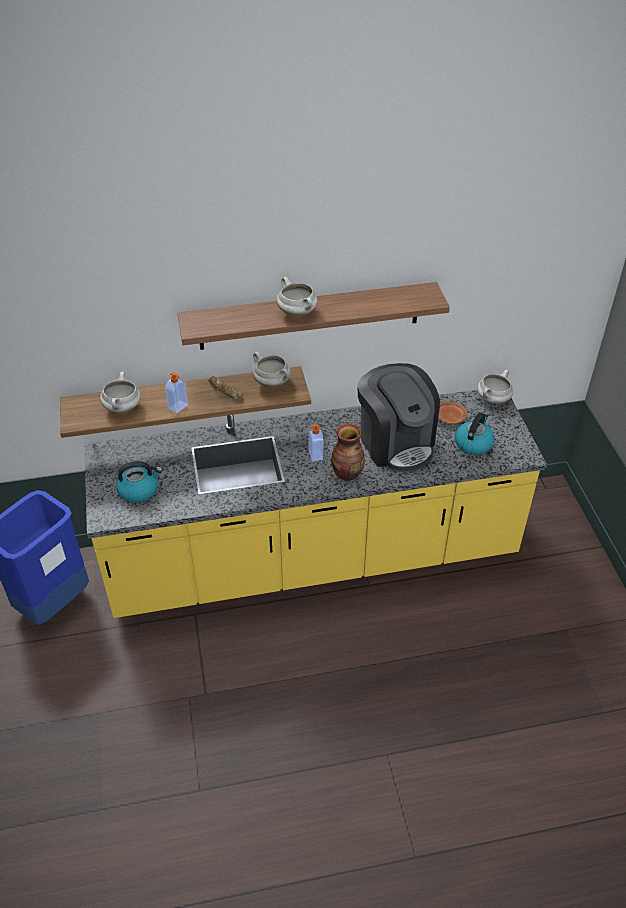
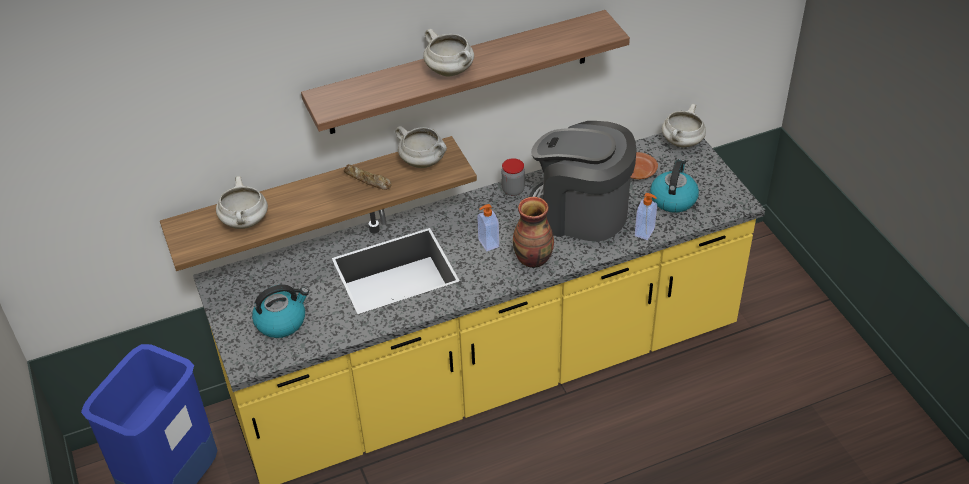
camera: 10 degrees left, 0 degrees up
soap dispenser [165,372,188,413] -> soap dispenser moved to [635,193,657,240]
coffee machine [357,363,440,472] -> coffee machine turned 150 degrees clockwise [529,121,637,242]
none -> jar [501,158,525,196]

